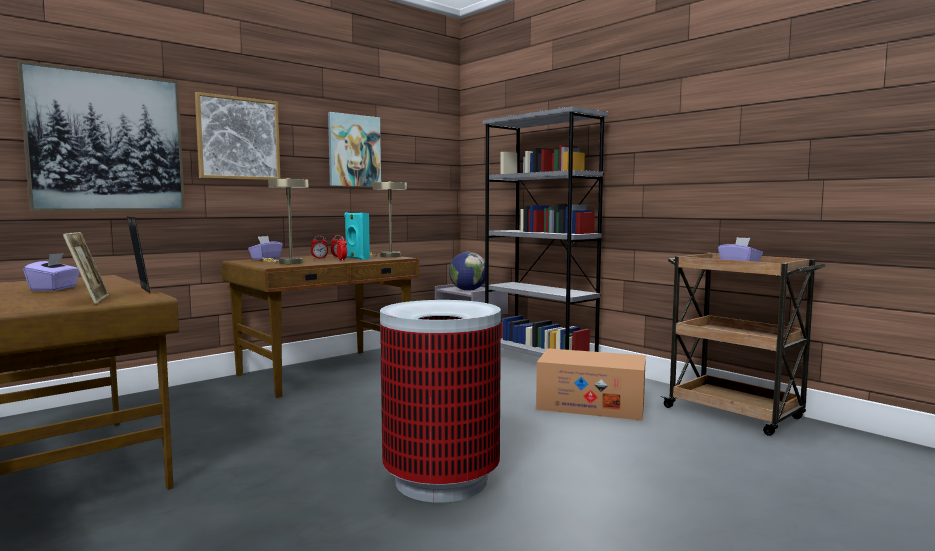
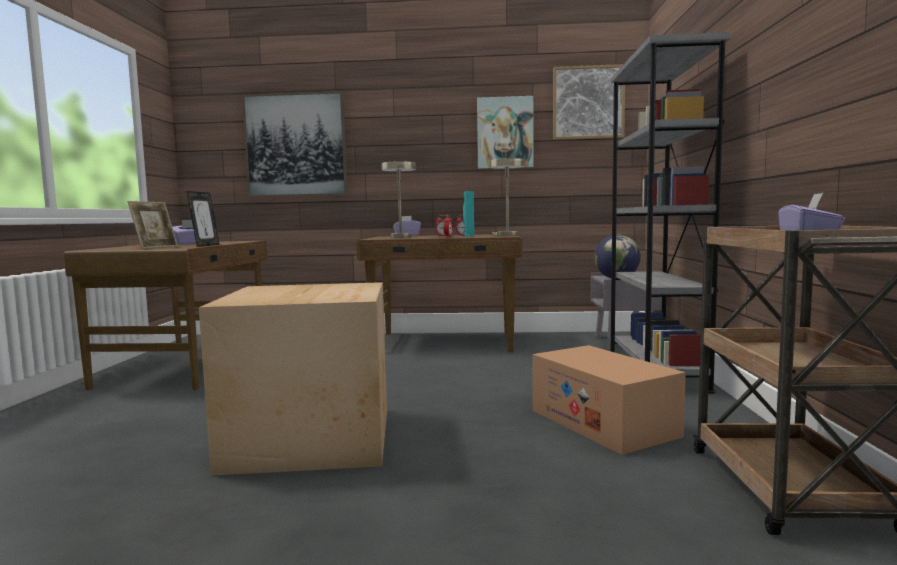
camera: 45 degrees right, 0 degrees up
picture [195,92,281,180] -> picture moved to [553,64,625,140]
trash can [380,300,501,503] -> cardboard box [199,282,387,476]

